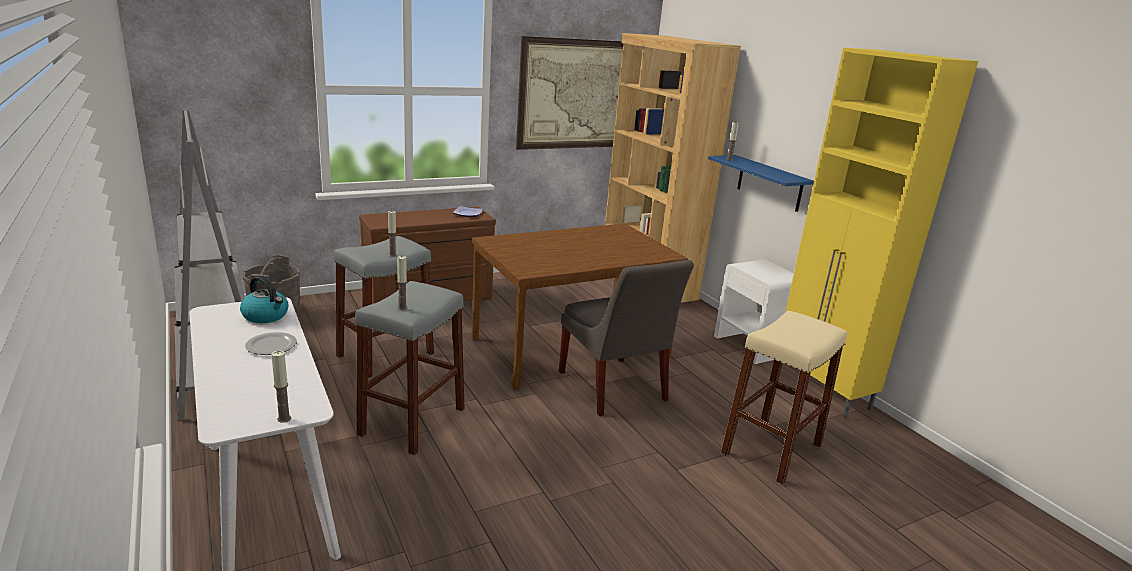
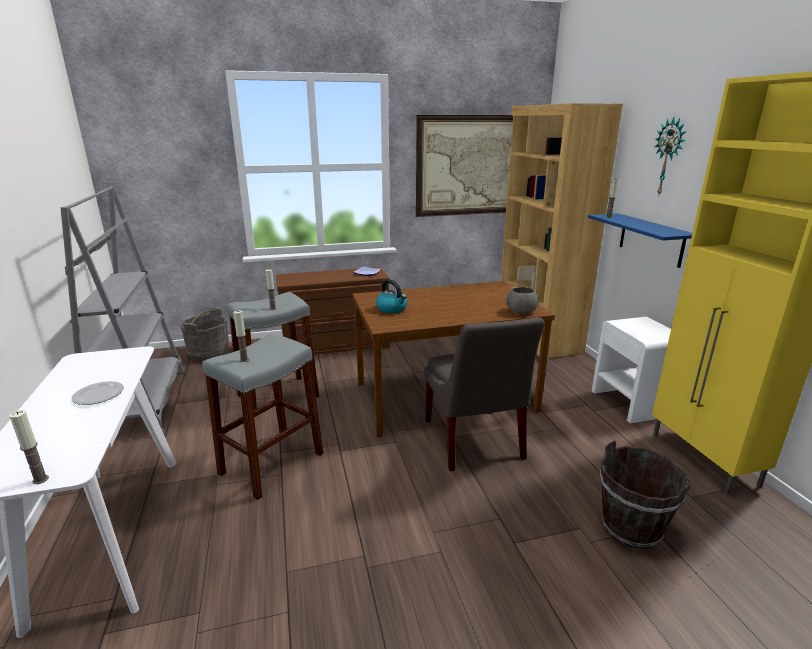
camera: 15 degrees right, 0 degrees up
kettle [240,276,288,323] -> kettle moved to [376,280,407,313]
beige stool [721,311,847,485] -> brown bucket [600,441,692,549]
none -> grey bowl [506,287,538,314]
none -> wall clock [655,118,686,194]

